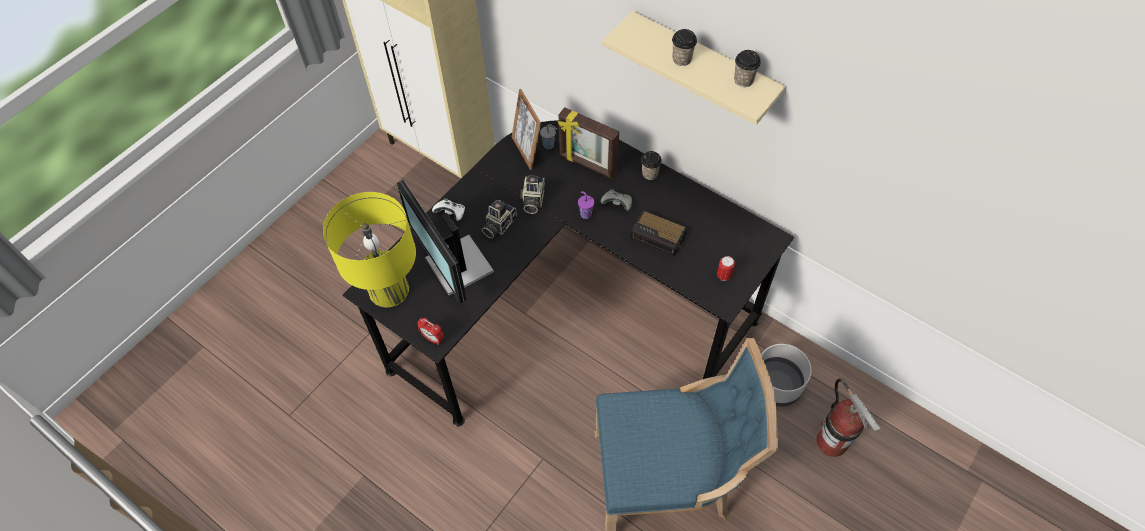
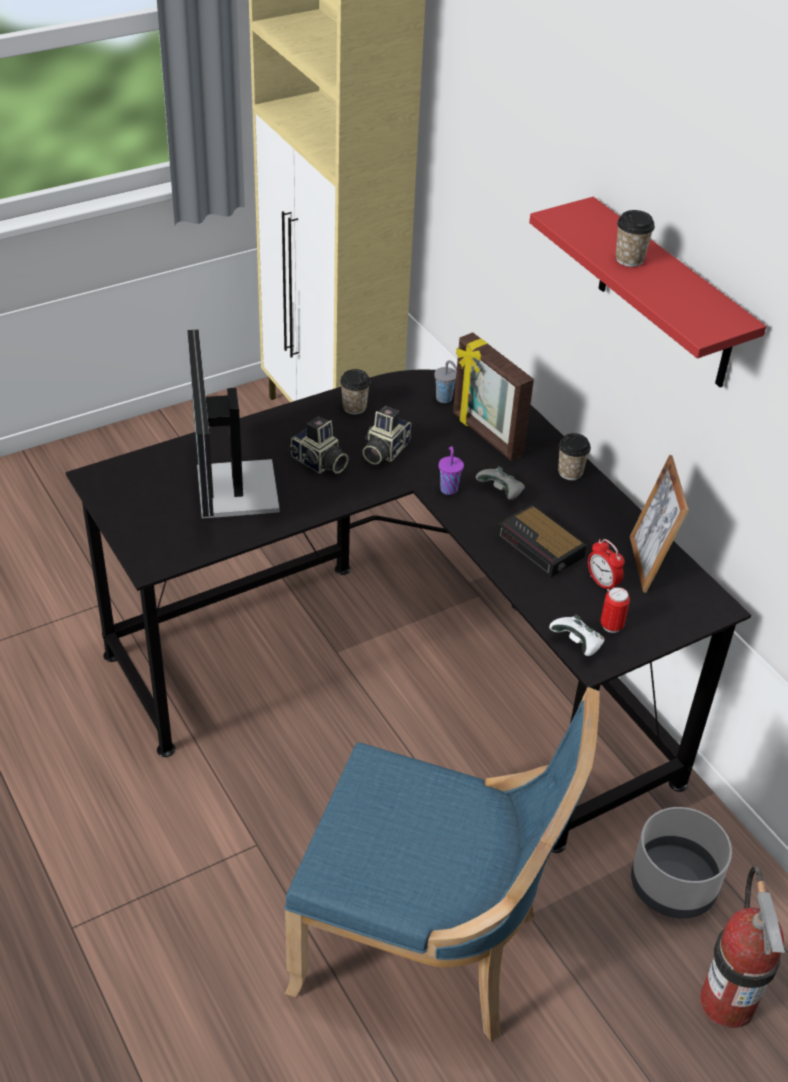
camera: 20 degrees right, 15 degrees down
yellow table lamp [323,192,416,307] -> none
alarm clock [418,318,444,345] -> alarm clock moved to [588,539,625,591]
white game controller [432,198,465,221] -> white game controller moved to [549,615,604,656]
camera [482,200,517,239] -> camera turned 105 degrees counterclockwise [289,416,349,474]
picture frame [512,89,541,170] -> picture frame moved to [630,455,689,593]
beige shelf [602,11,786,125] -> red shelf [529,197,766,387]
cup [734,50,761,87] -> cup moved to [340,369,371,415]

